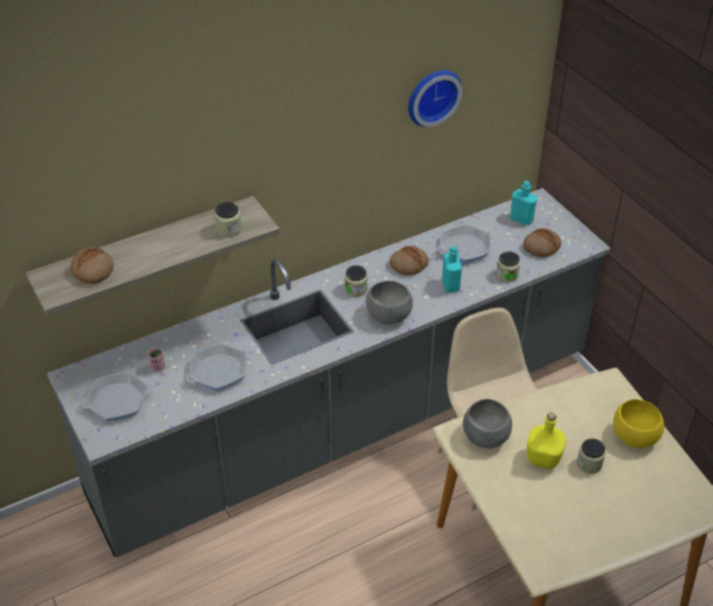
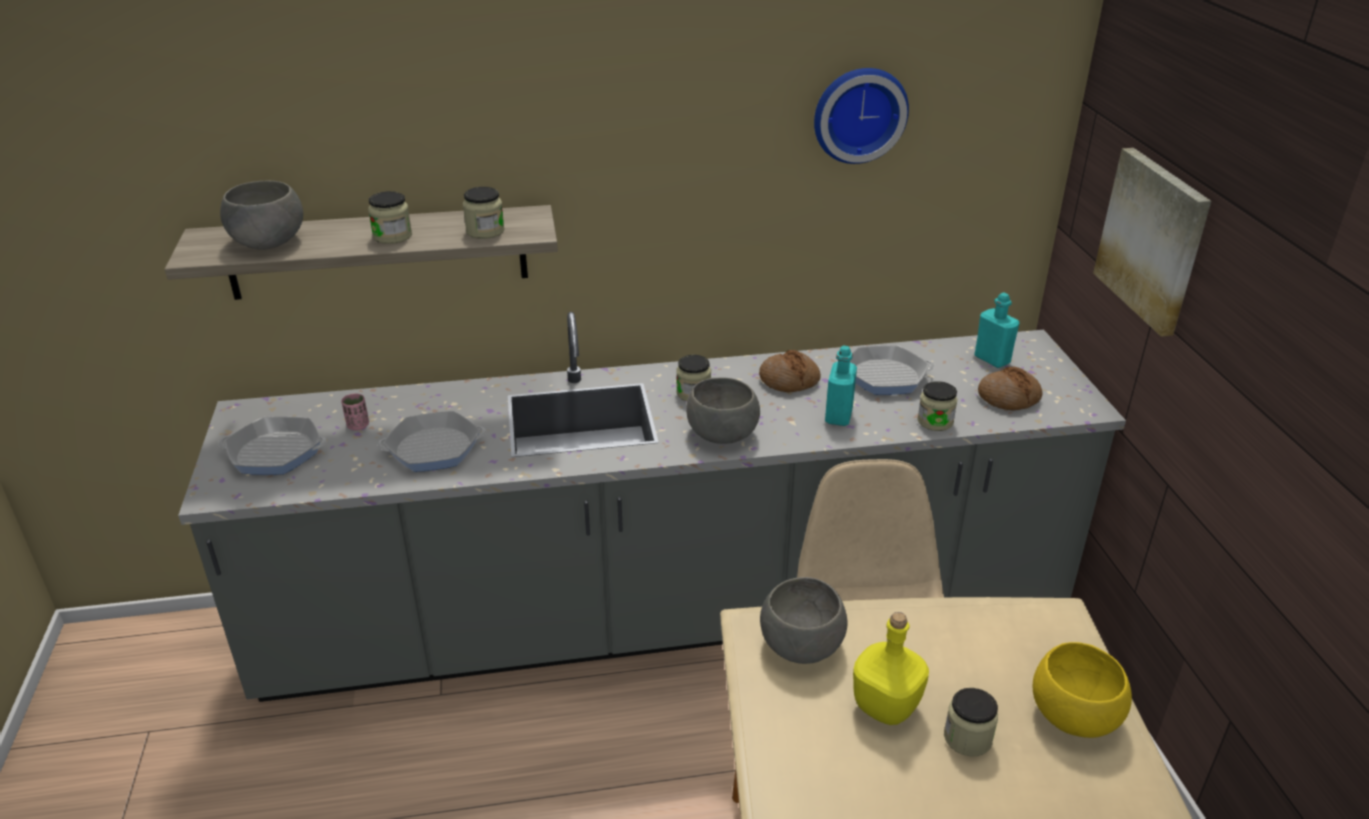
camera: 20 degrees right, 10 degrees down
bread [71,247,114,284] -> grey bowl [220,181,303,250]
none -> jar [368,191,412,244]
none -> picture [1093,148,1211,337]

